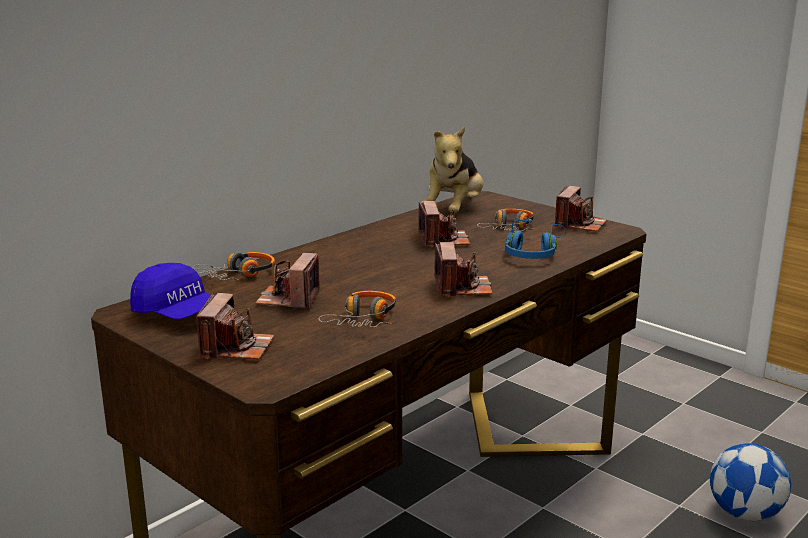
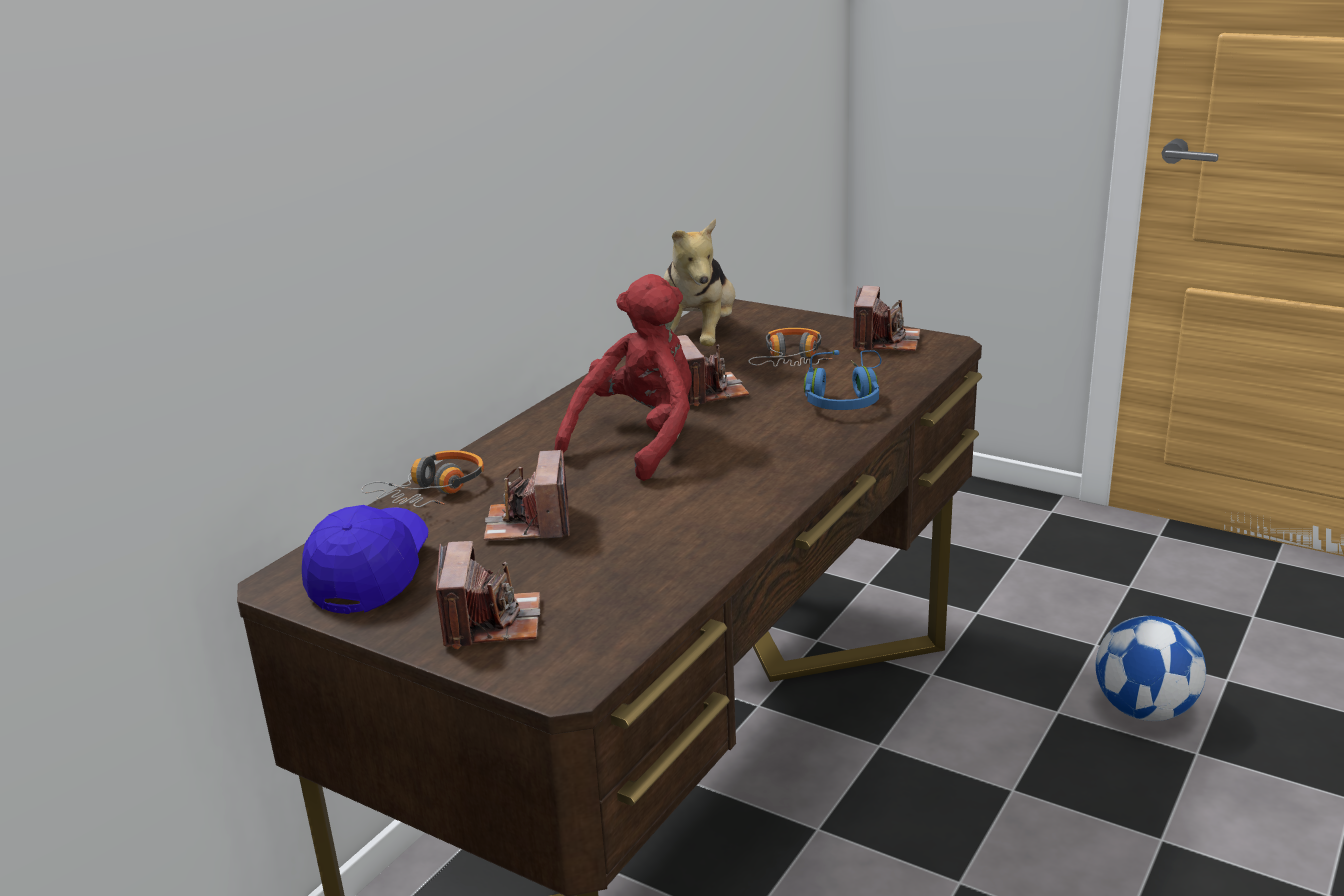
camera: 10 degrees left, 5 degrees up
blue cap [130,263,211,319] -> blue cap turned 105 degrees counterclockwise [302,505,429,614]
headphones [319,291,396,327] -> none
camera [434,242,492,297] -> none
none -> red plush toy [555,274,692,481]

